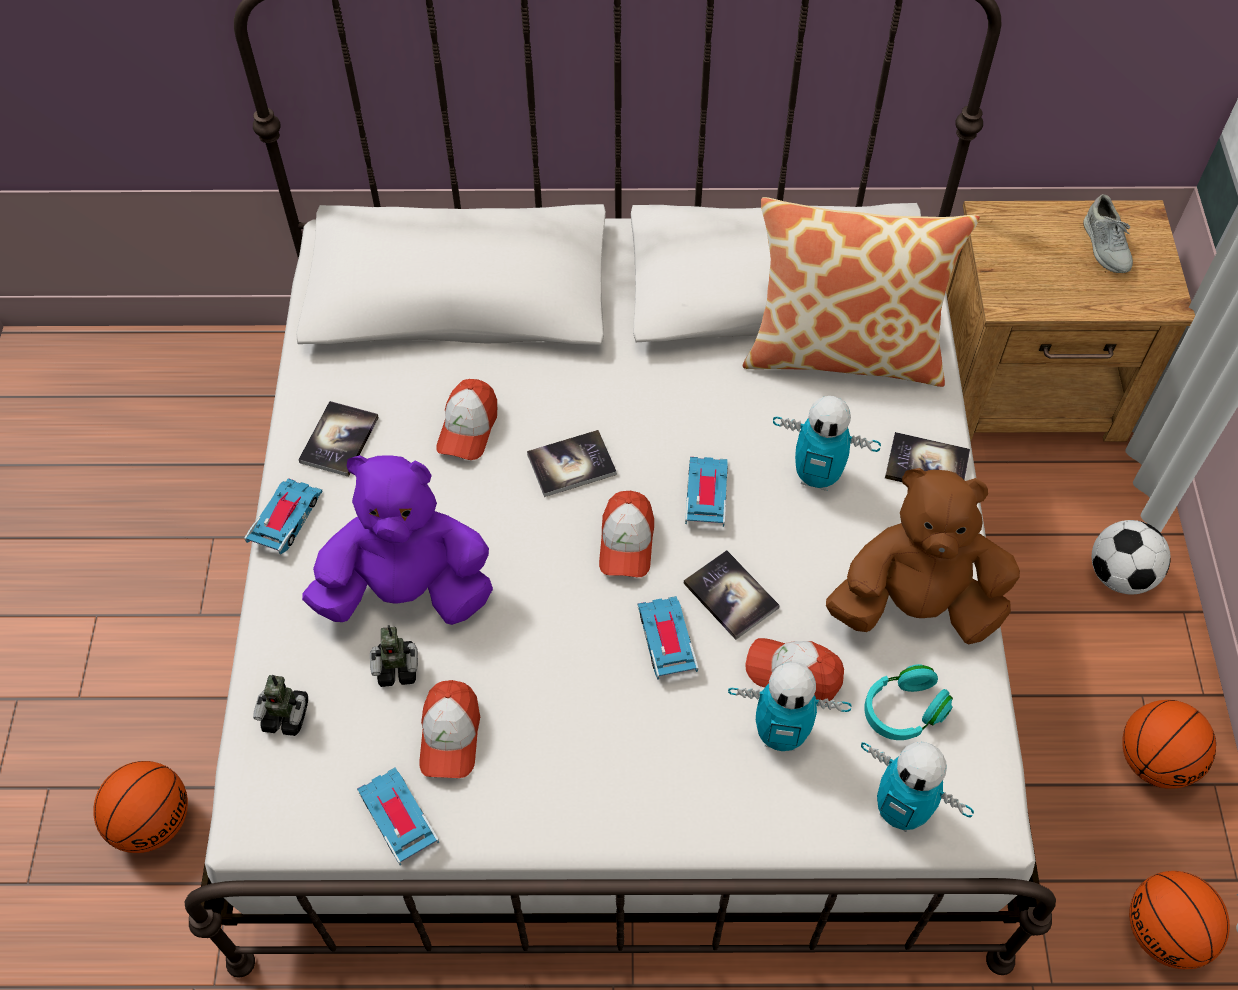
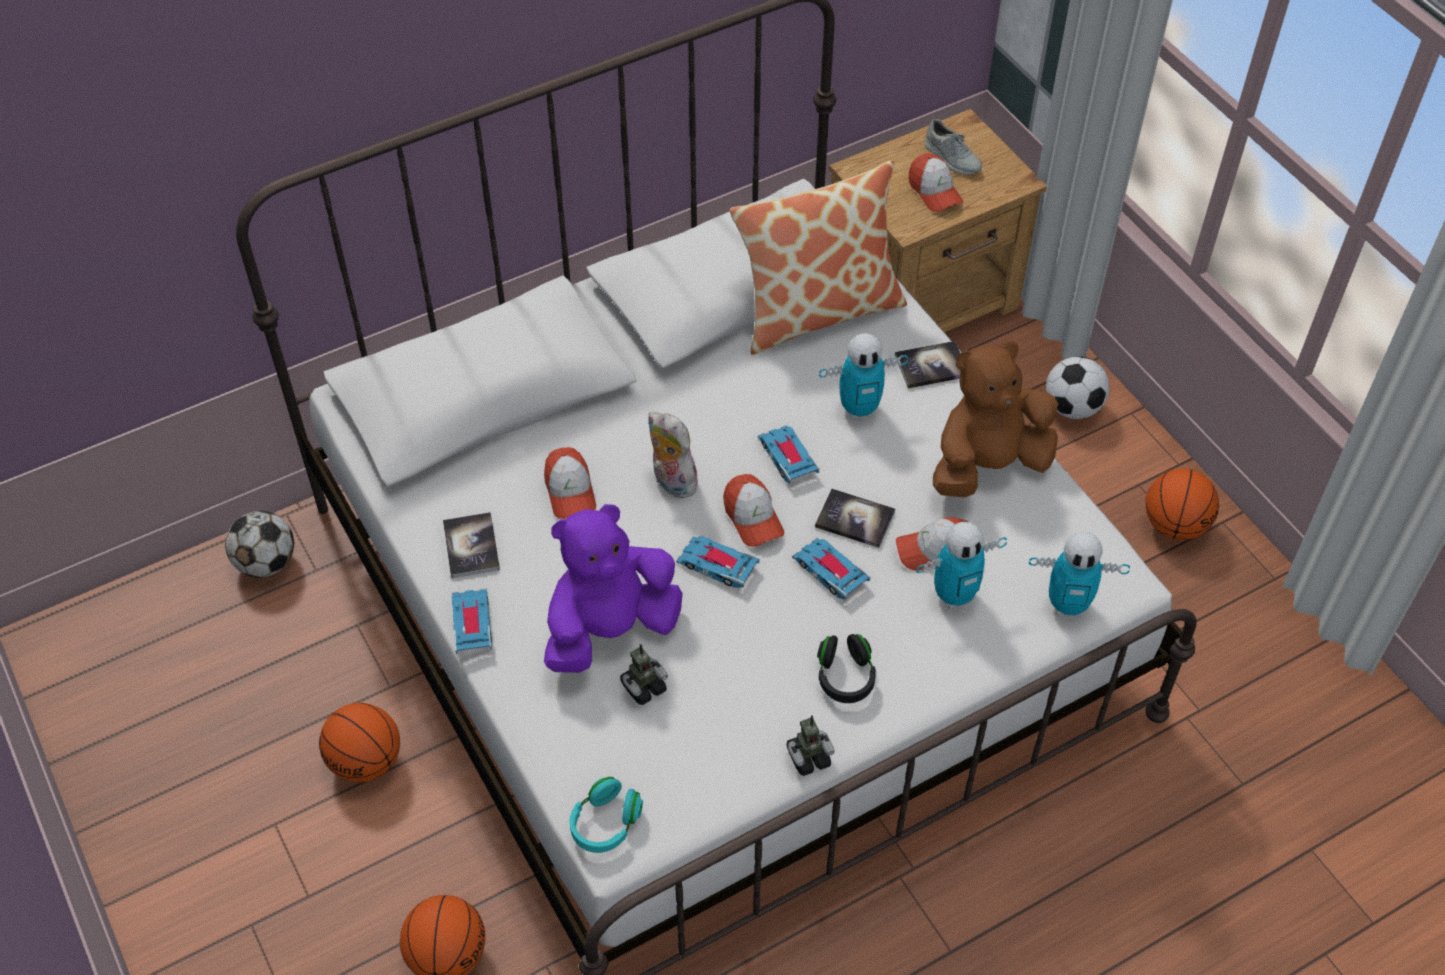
camera: 30 degrees left, 5 degrees down
toy robot [253,675,308,736] -> toy robot moved to [787,715,835,776]
toy car [357,767,439,866] -> toy car moved to [676,536,760,588]
cap [419,680,480,778] -> cap moved to [909,153,964,212]
book [527,430,617,497] -> plush toy [648,412,699,498]
turquoise headphones [864,664,953,740] -> turquoise headphones moved to [569,777,643,853]
basketball [1129,871,1230,969] -> basketball moved to [319,703,400,782]
none -> football [225,511,294,578]
none -> black headphones [817,634,876,703]

